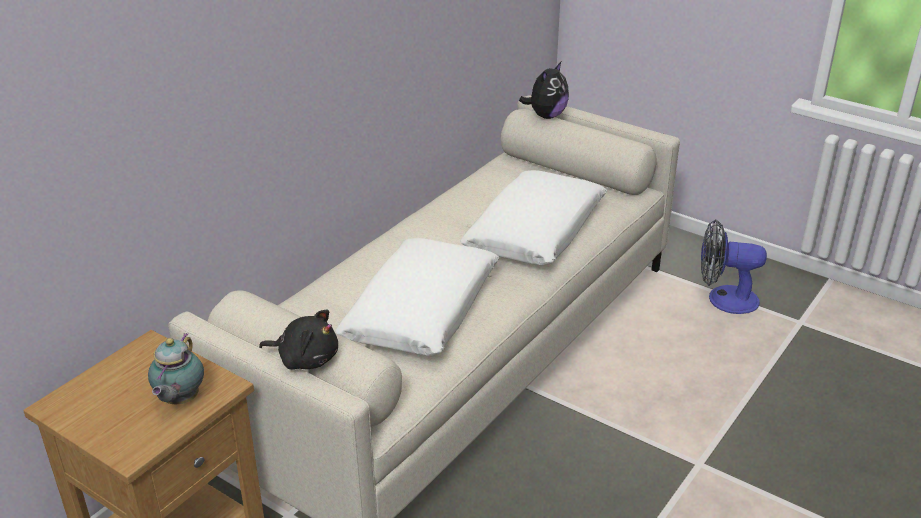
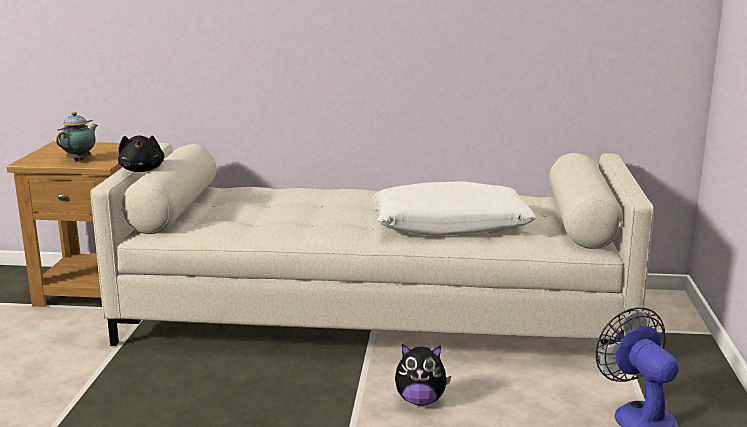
camera: 60 degrees right, 15 degrees down
teapot [148,333,204,404] -> teapot turned 135 degrees clockwise [56,112,98,162]
white pillow [335,238,499,356] -> none
plush toy [519,62,569,119] -> plush toy moved to [395,344,451,406]

